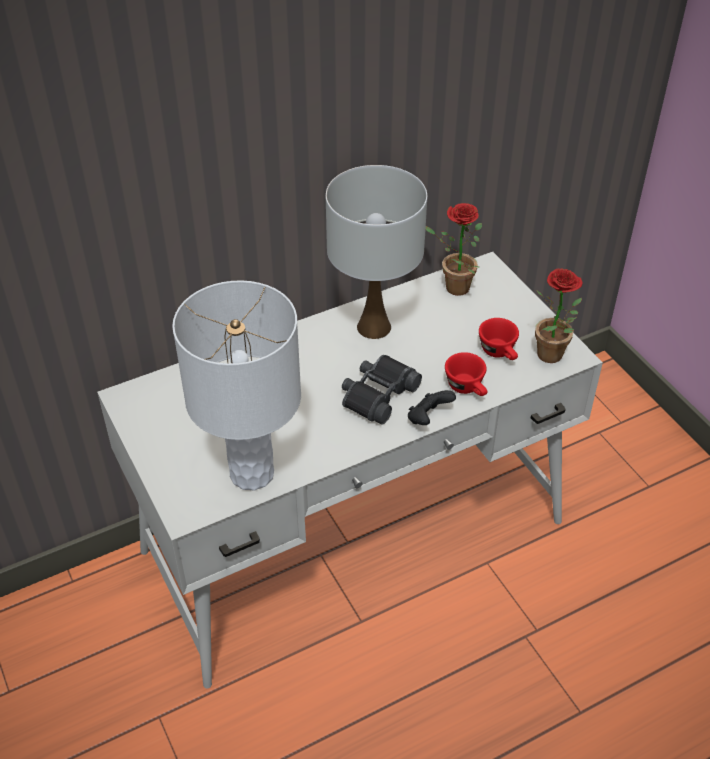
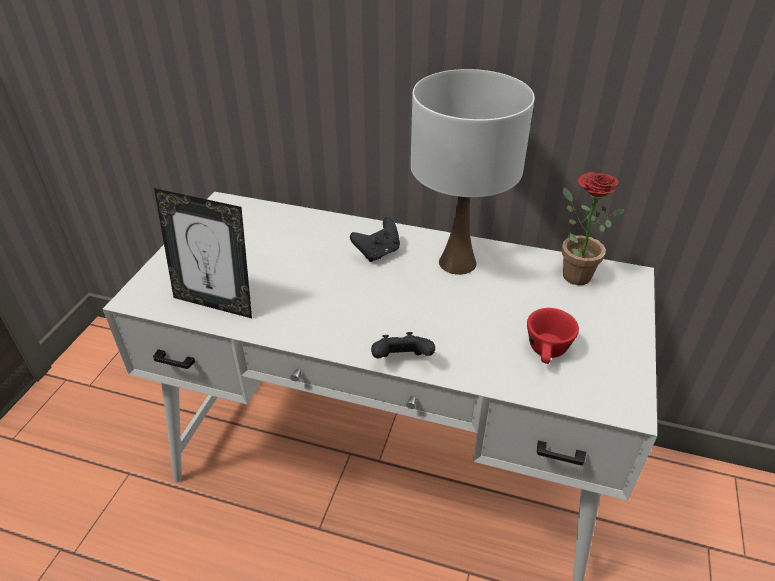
camera: 45 degrees right, 5 degrees down
white table lamp [172,280,301,490] -> picture frame [154,188,252,318]
black binoculars [342,355,422,424] -> none
red cup [445,352,488,396] -> none
potted plant [535,268,583,363] -> none
none -> black game controller [350,217,400,262]

